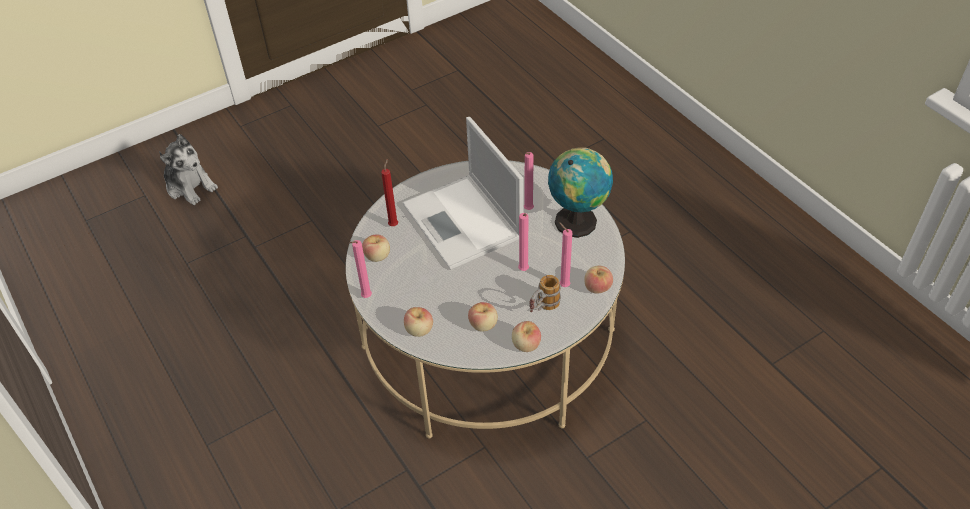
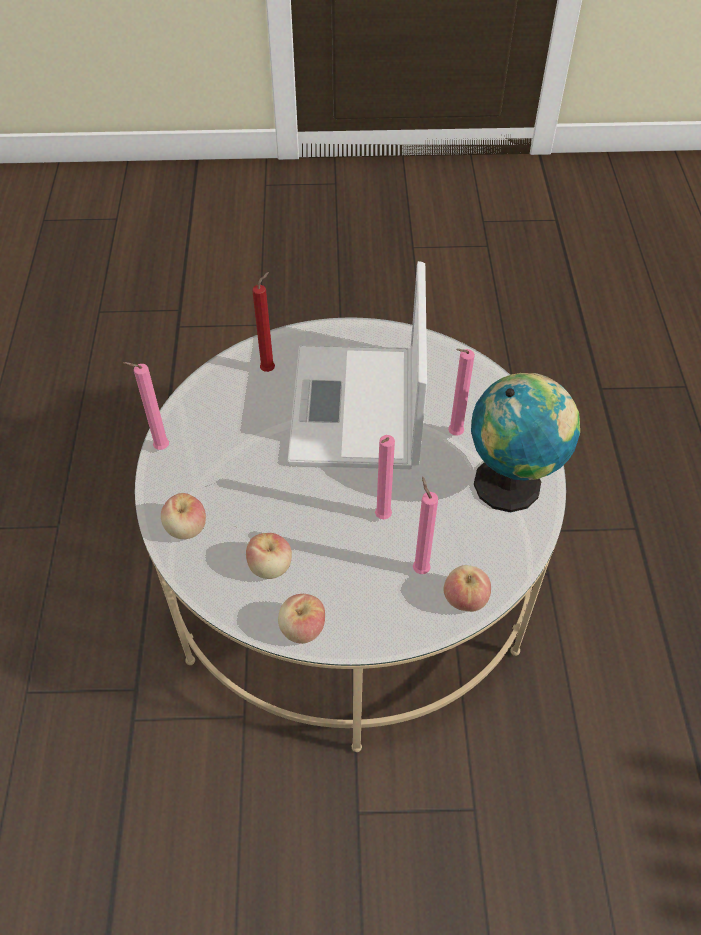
camera: 30 degrees right, 5 degrees up
plush toy [159,134,218,205] -> none
apple [362,235,390,262] -> none
mug [529,275,561,312] -> none

